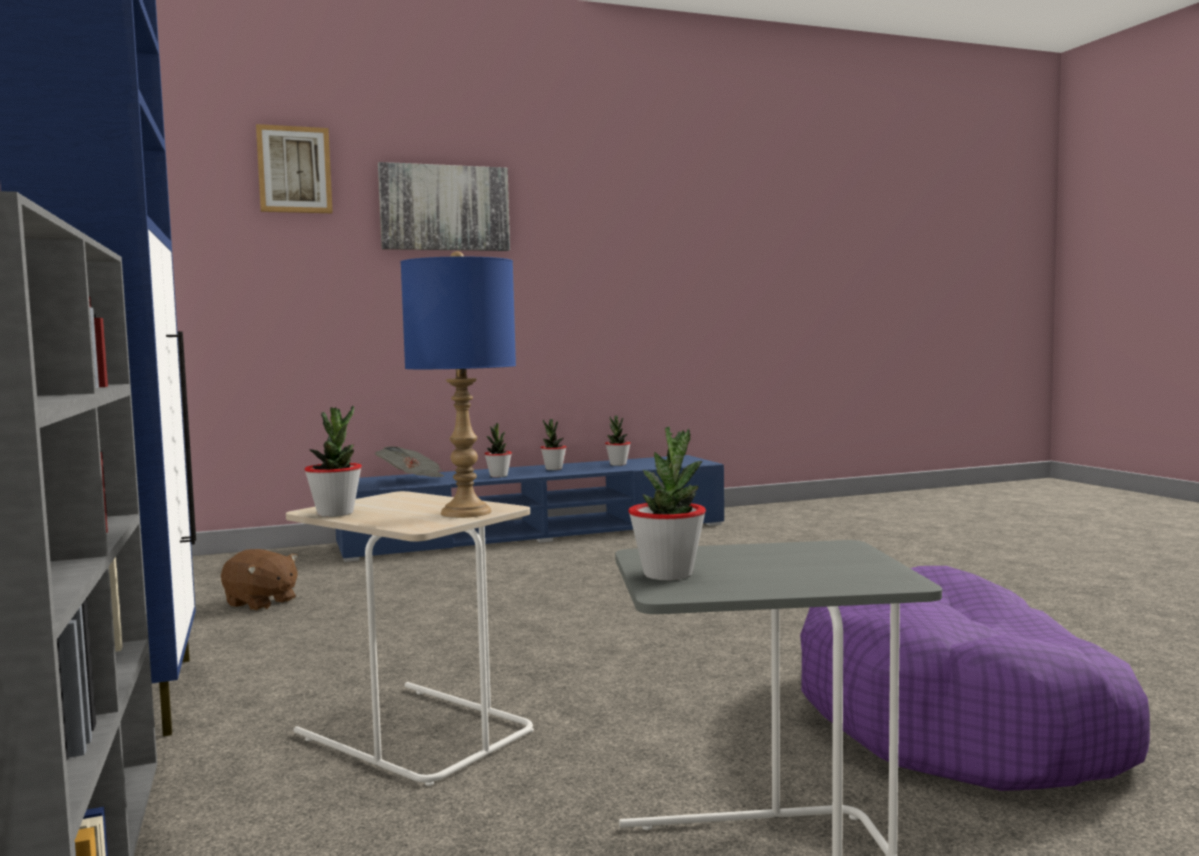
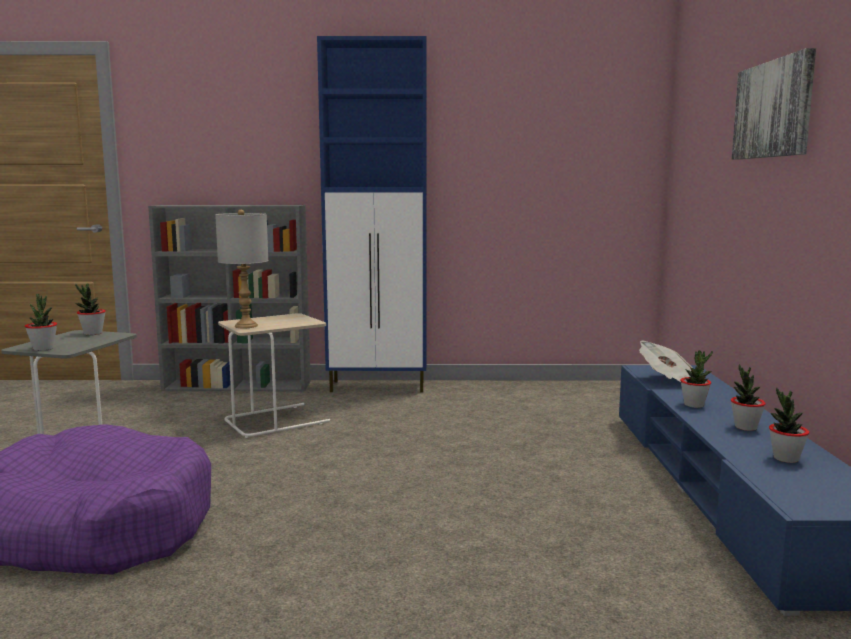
camera: 110 degrees right, 5 degrees up
brown plush toy [221,549,298,611] -> none
picture [256,124,333,213] -> none
potted plant [304,406,362,517] -> potted plant moved to [25,294,57,351]
blue table lamp [401,251,516,518] -> grey table lamp [215,210,268,328]

